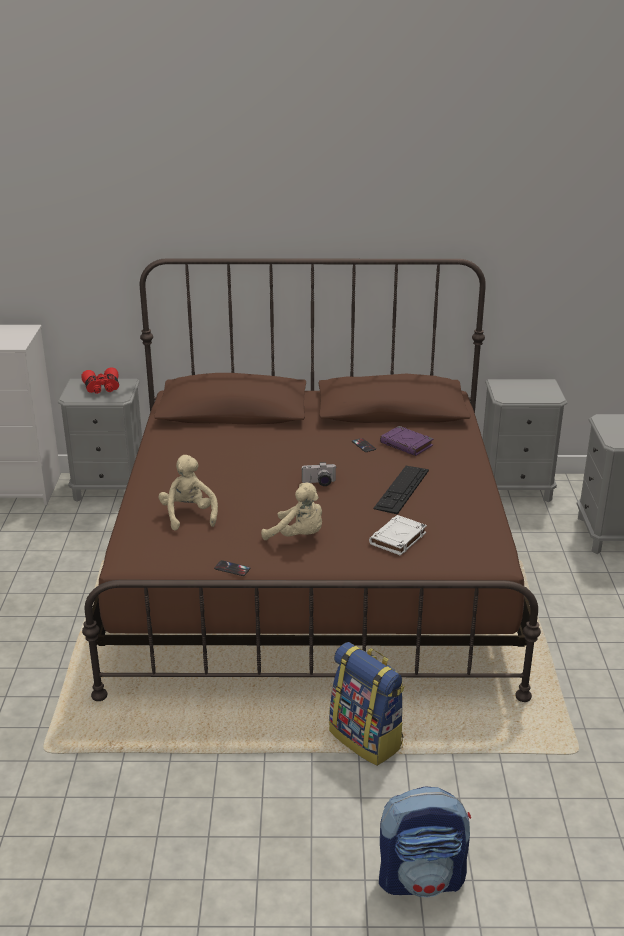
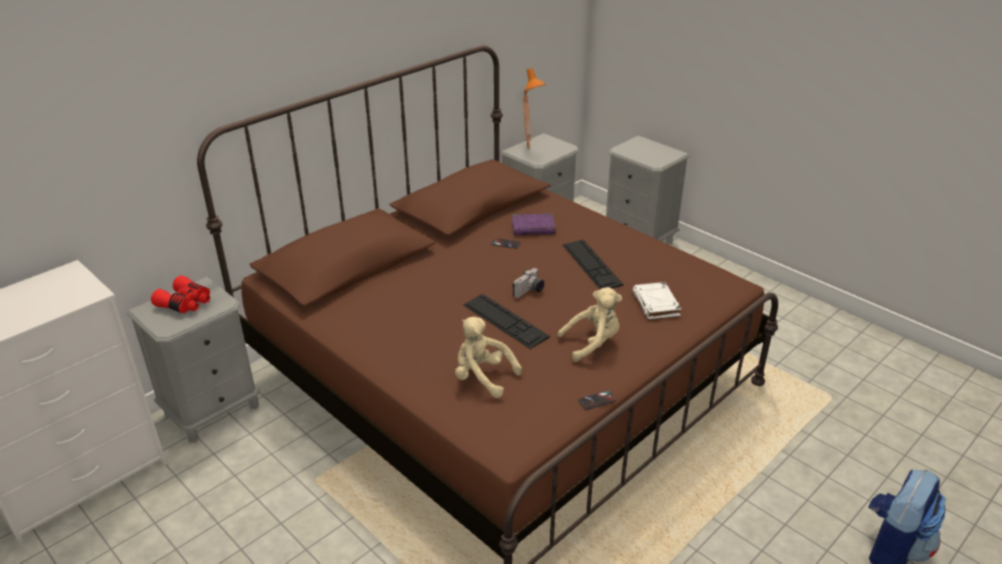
camera: 45 degrees left, 5 degrees up
backpack [329,642,405,766] -> none
none -> keyboard [464,294,550,349]
none -> orange table lamp [523,68,546,151]

